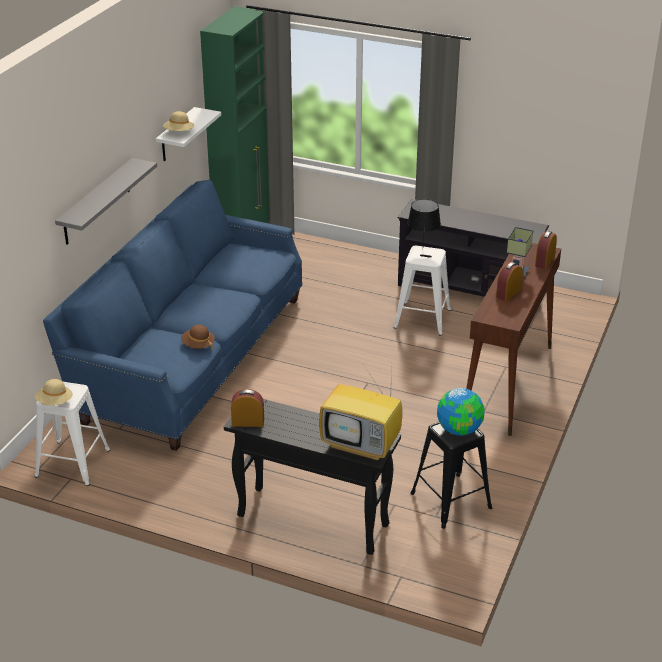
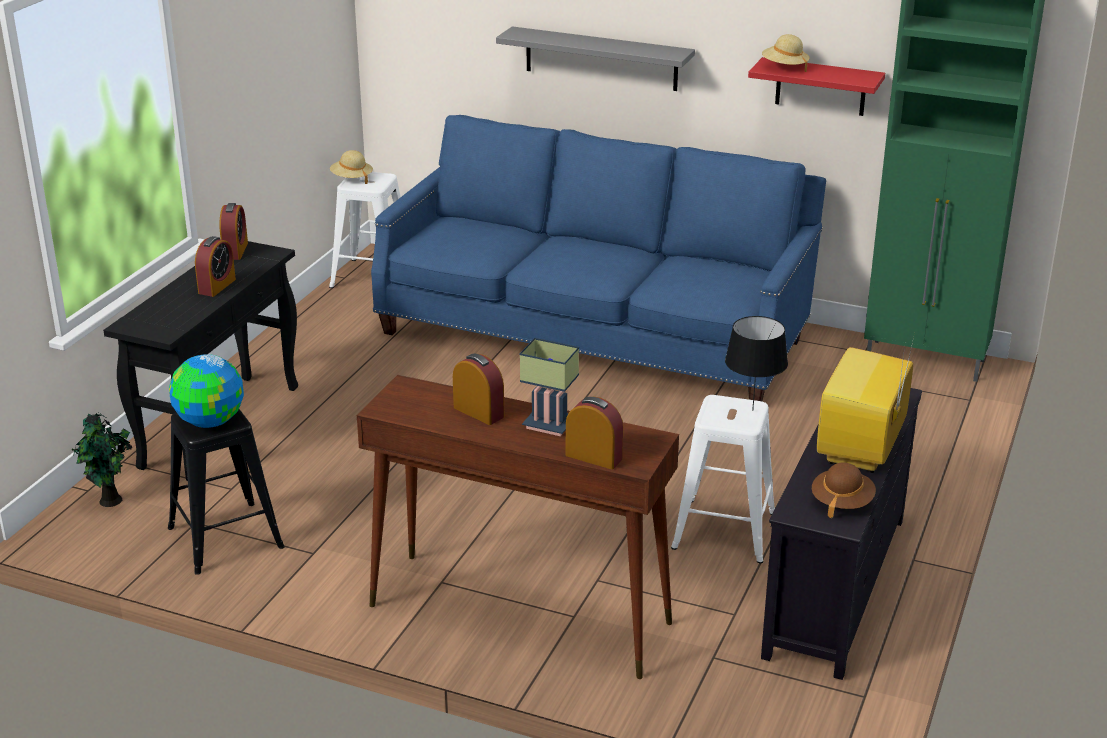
camera: 90 degrees right, 5 degrees down
white shelf [156,107,221,161] -> red shelf [748,57,885,116]
brown hat [181,324,215,350] -> brown hat moved to [812,463,876,518]
television [319,367,402,461] -> television moved to [817,333,915,473]
none -> potted plant [71,413,132,507]
none -> alarm clock [195,236,236,297]

